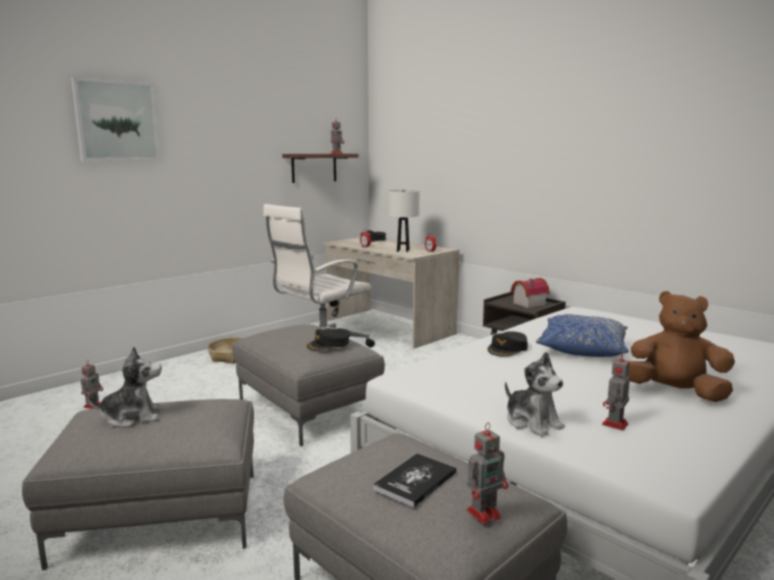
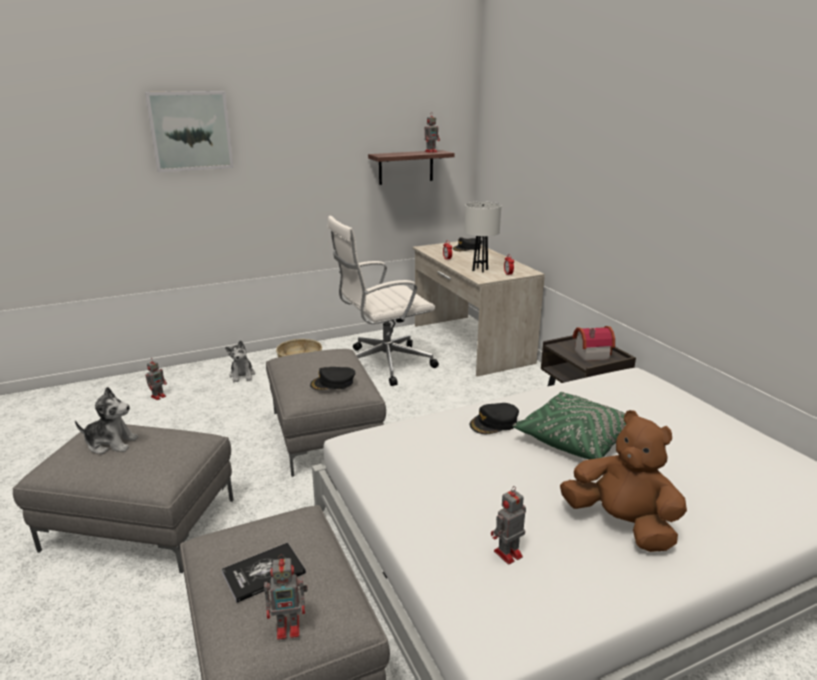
camera: 20 degrees right, 10 degrees up
plush toy [505,352,565,437] -> plush toy moved to [225,340,255,382]
blue pillow [536,314,629,357] -> green pillow [513,392,626,460]

